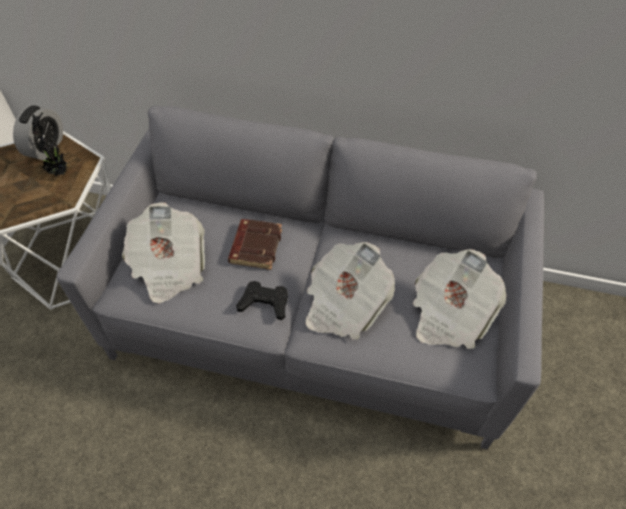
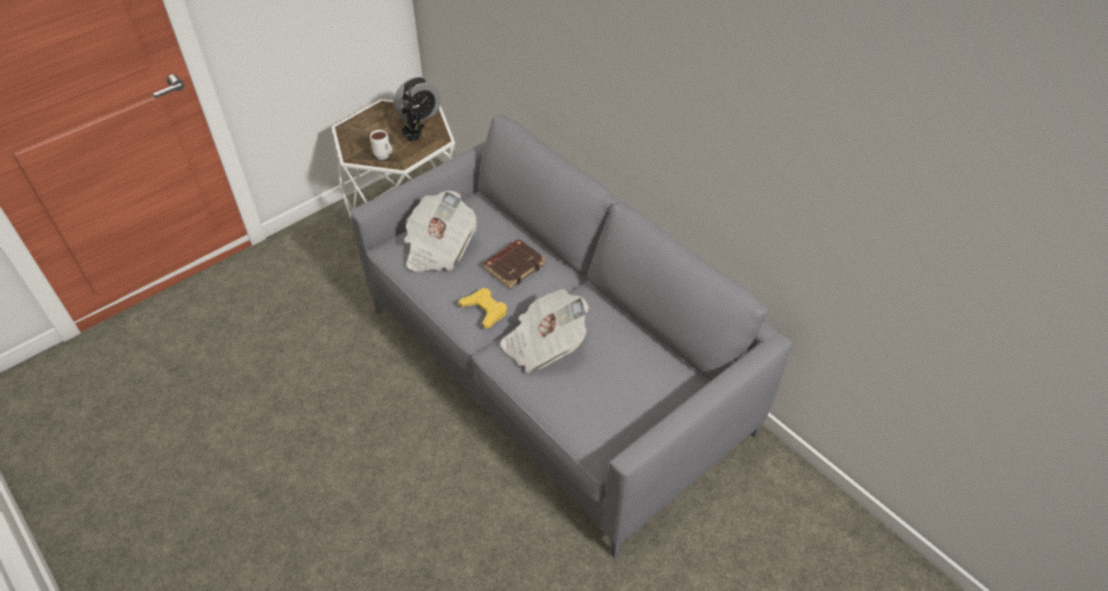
camera: 35 degrees right, 5 degrees down
black game controller [236,281,288,321] -> yellow game controller [458,288,507,328]
newspaper [413,249,506,349] -> none
none -> white mug [370,130,392,160]

